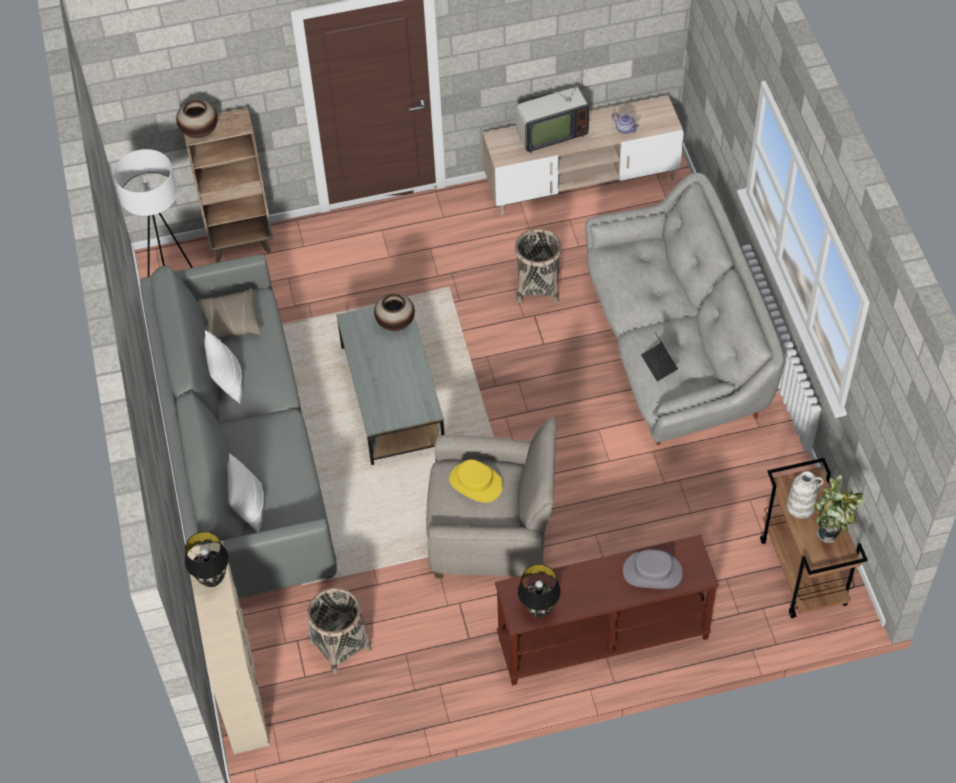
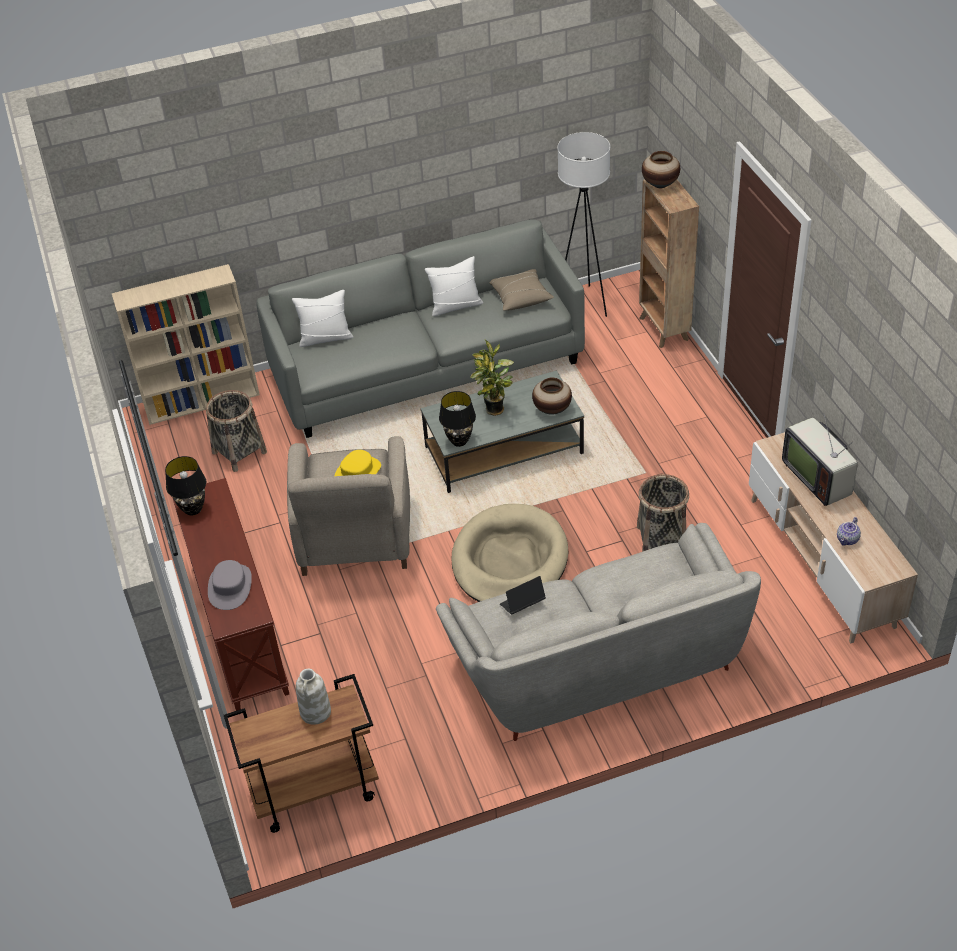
camera: 85 degrees right, 10 degrees down
black table lamp [185,532,229,587] -> black table lamp moved to [439,391,476,447]
potted plant [812,475,865,543] -> potted plant moved to [470,340,514,416]
none -> beige dog bed [452,504,569,602]

